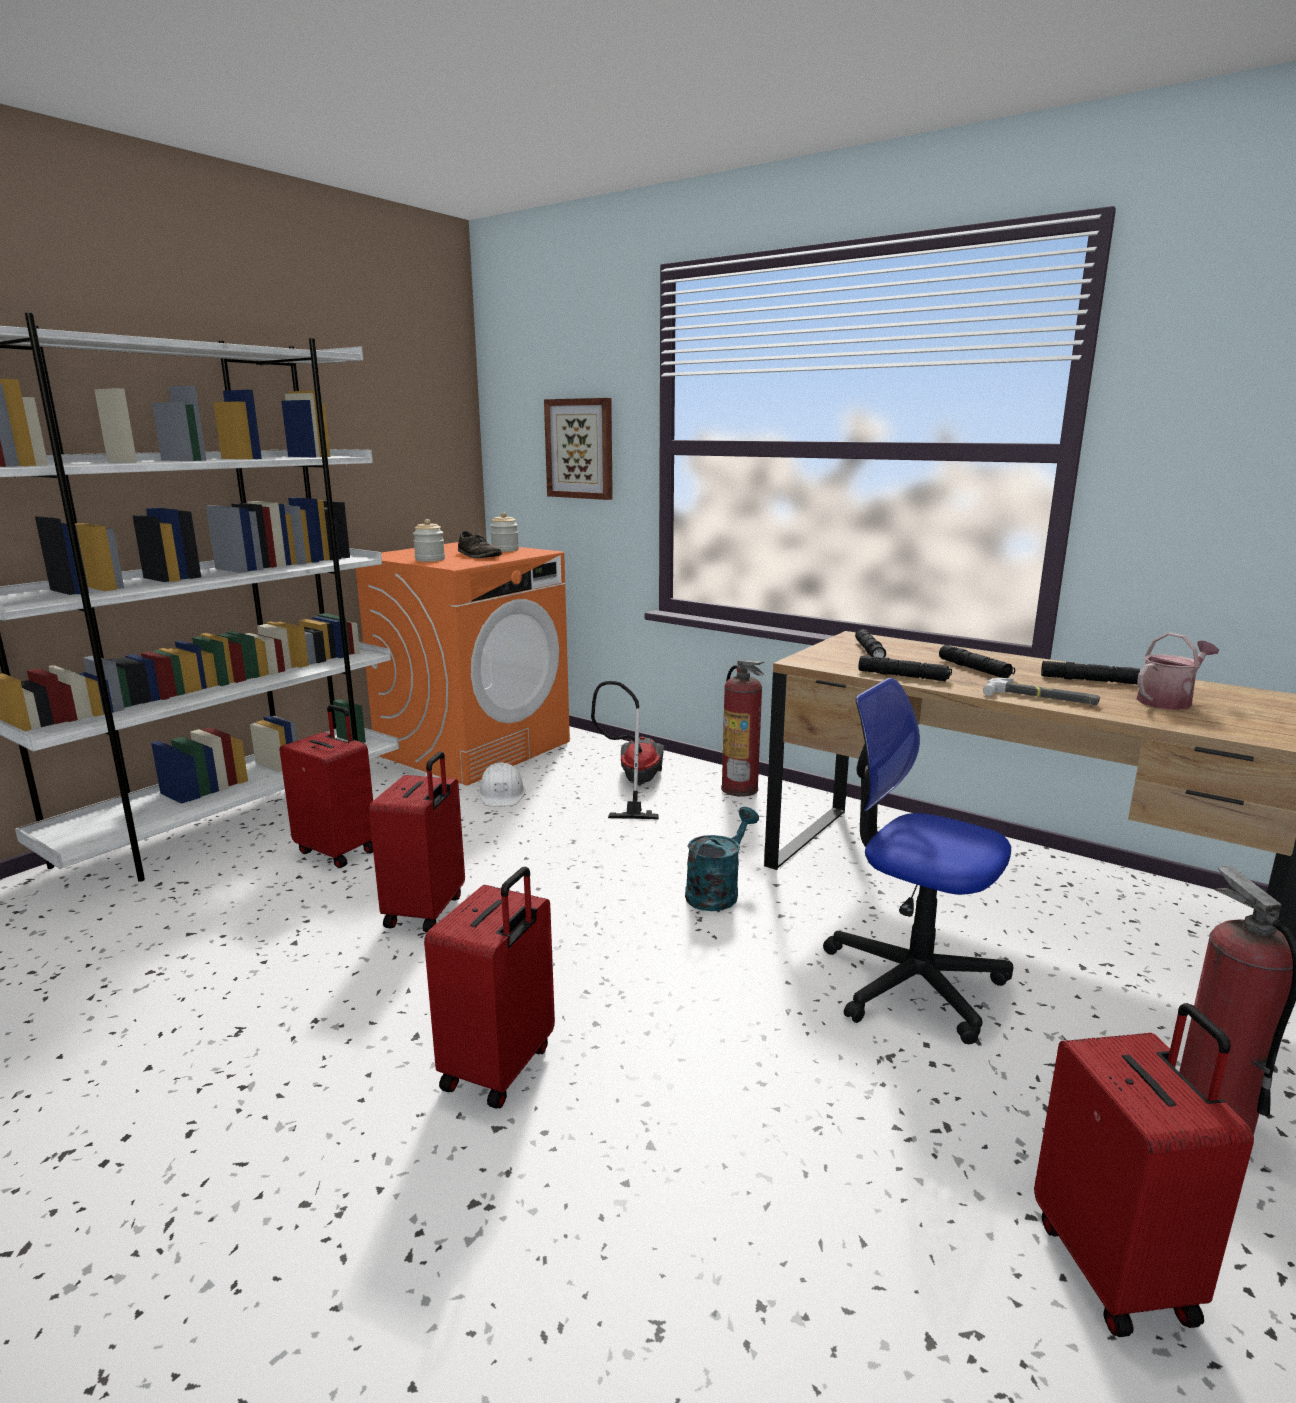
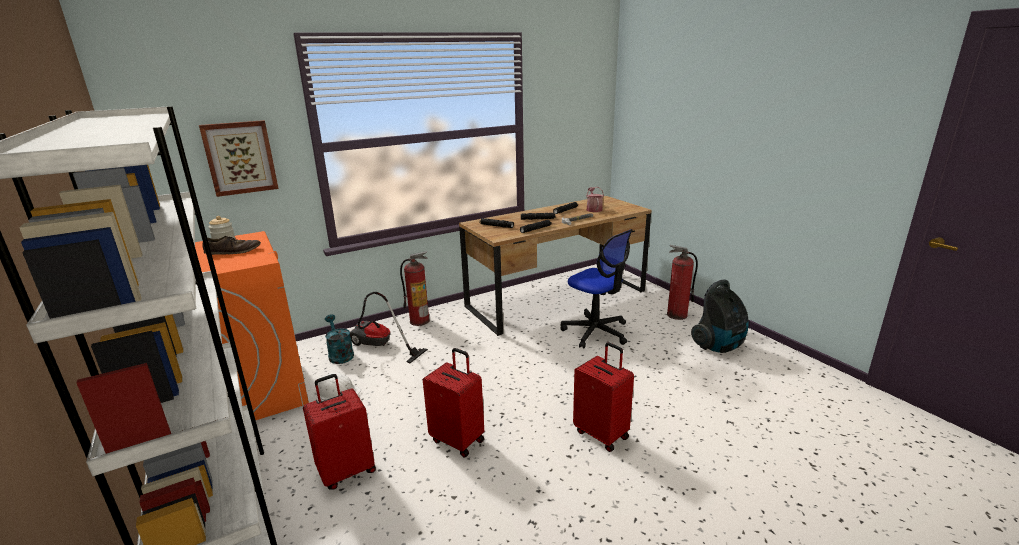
camera: 65 degrees left, 5 degrees up
jar [413,519,445,562] -> none
turquoise watering can [685,807,759,911] -> turquoise watering can moved to [325,314,354,364]
office chair [823,678,1013,1044] -> office chair turned 105 degrees counterclockwise [560,229,633,348]
red suitcase [1034,1003,1254,1337] -> vacuum cleaner [691,279,749,353]

